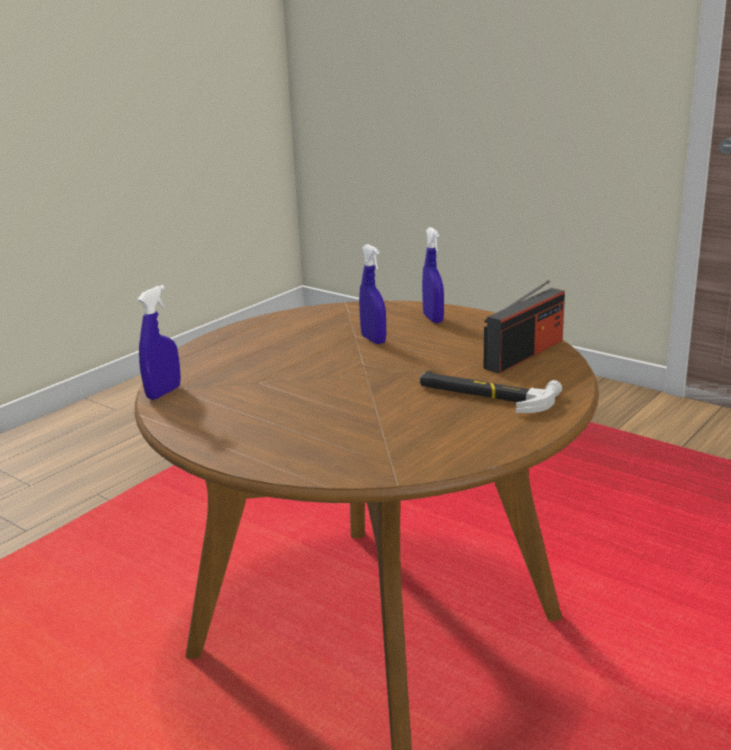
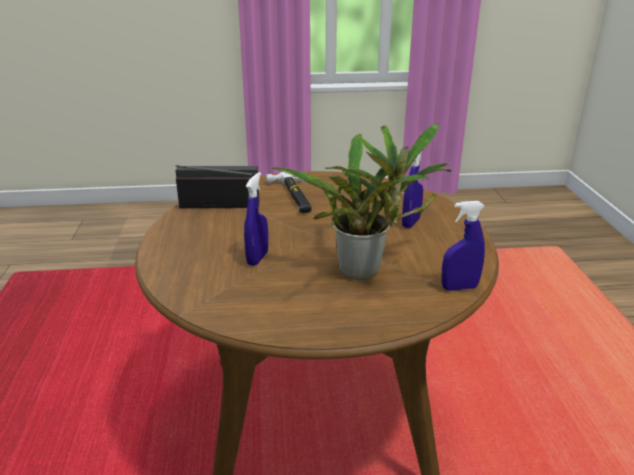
camera: 135 degrees left, 5 degrees up
blue spray bottle [422,227,444,323] -> blue spray bottle moved to [402,151,423,228]
none -> potted plant [270,123,451,280]

